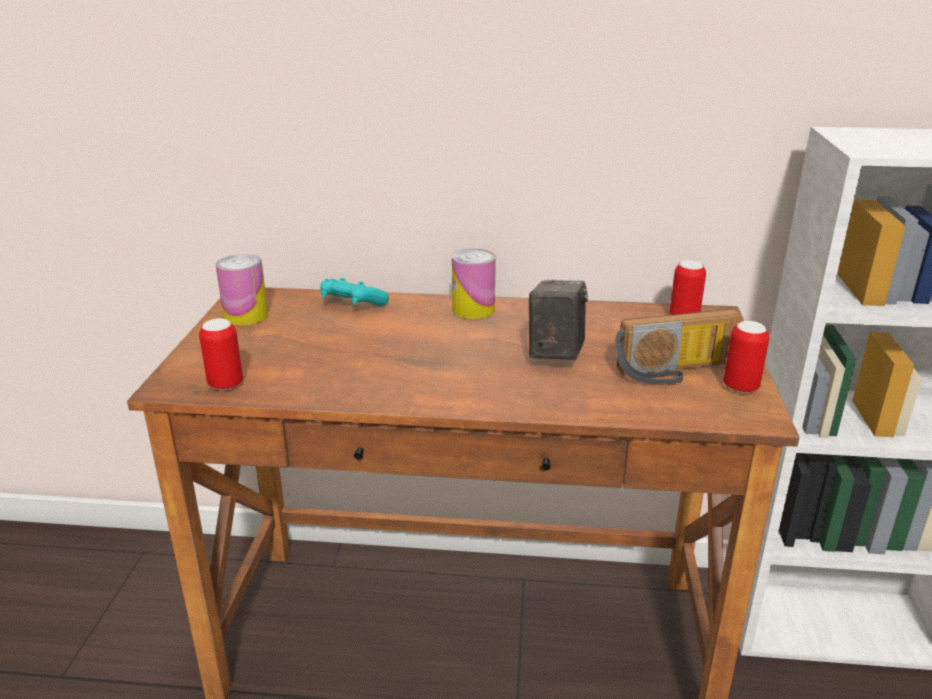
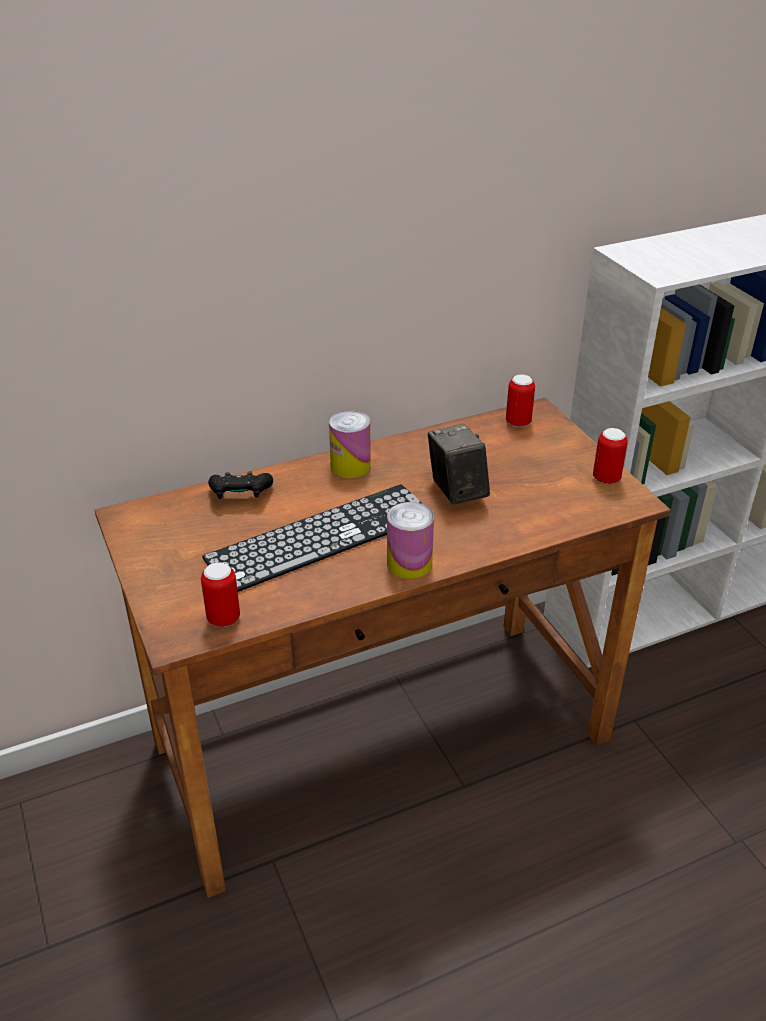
camera: 30 degrees left, 10 degrees up
can [216,254,268,326] -> can moved to [387,502,434,579]
turquoise game controller [320,278,389,306] -> black game controller [208,471,273,499]
radio [616,309,741,385] -> none
none -> keyboard [202,484,424,592]

